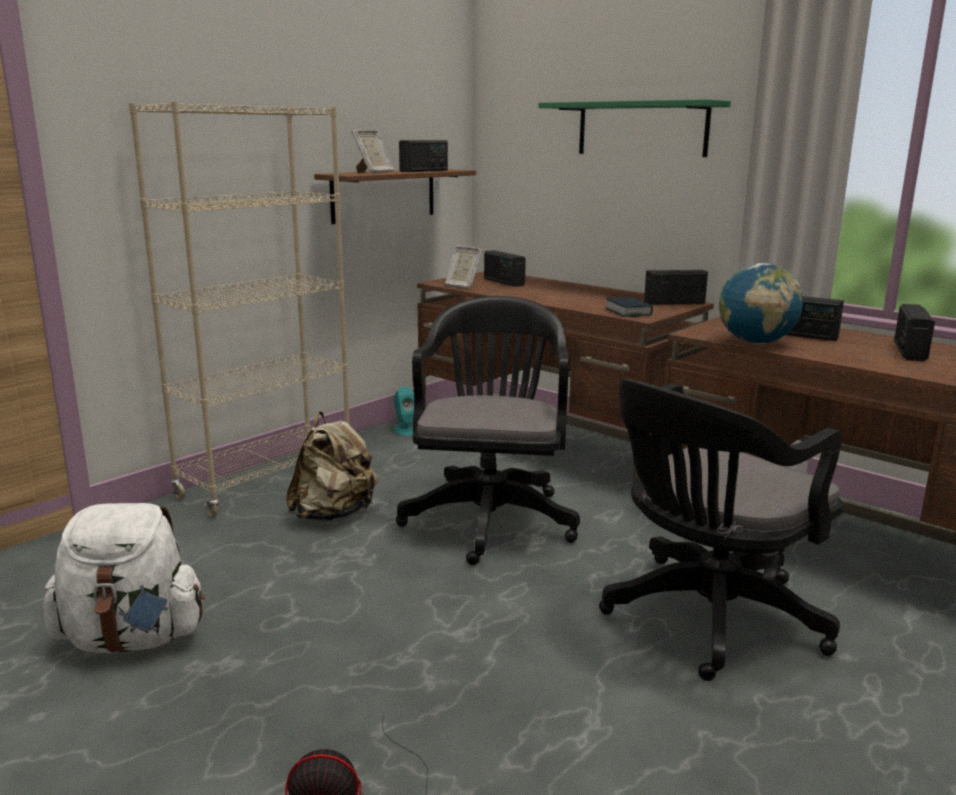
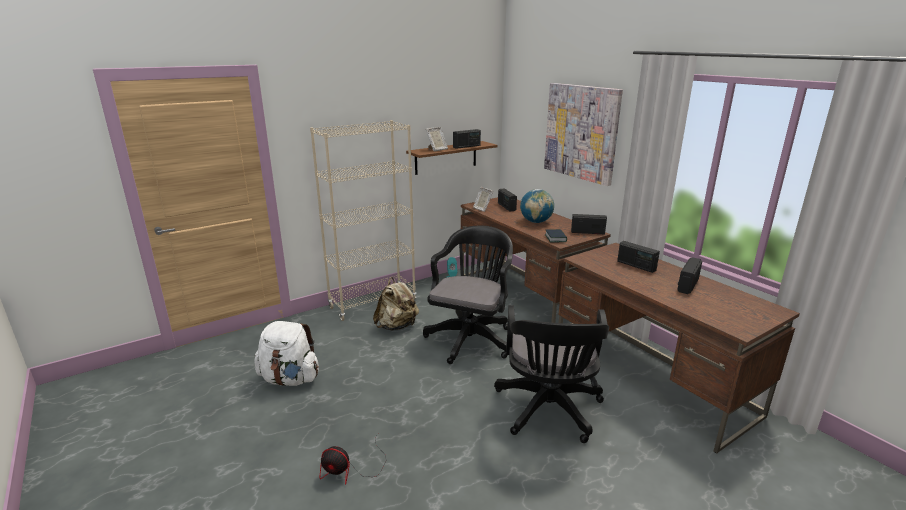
camera: 15 degrees right, 5 degrees up
green shelf [538,99,731,157] -> picture [544,83,623,186]
black office chair [599,379,844,681] -> black office chair turned 60 degrees counterclockwise [494,305,609,443]
globe [718,263,803,344] -> globe moved to [520,189,554,223]

